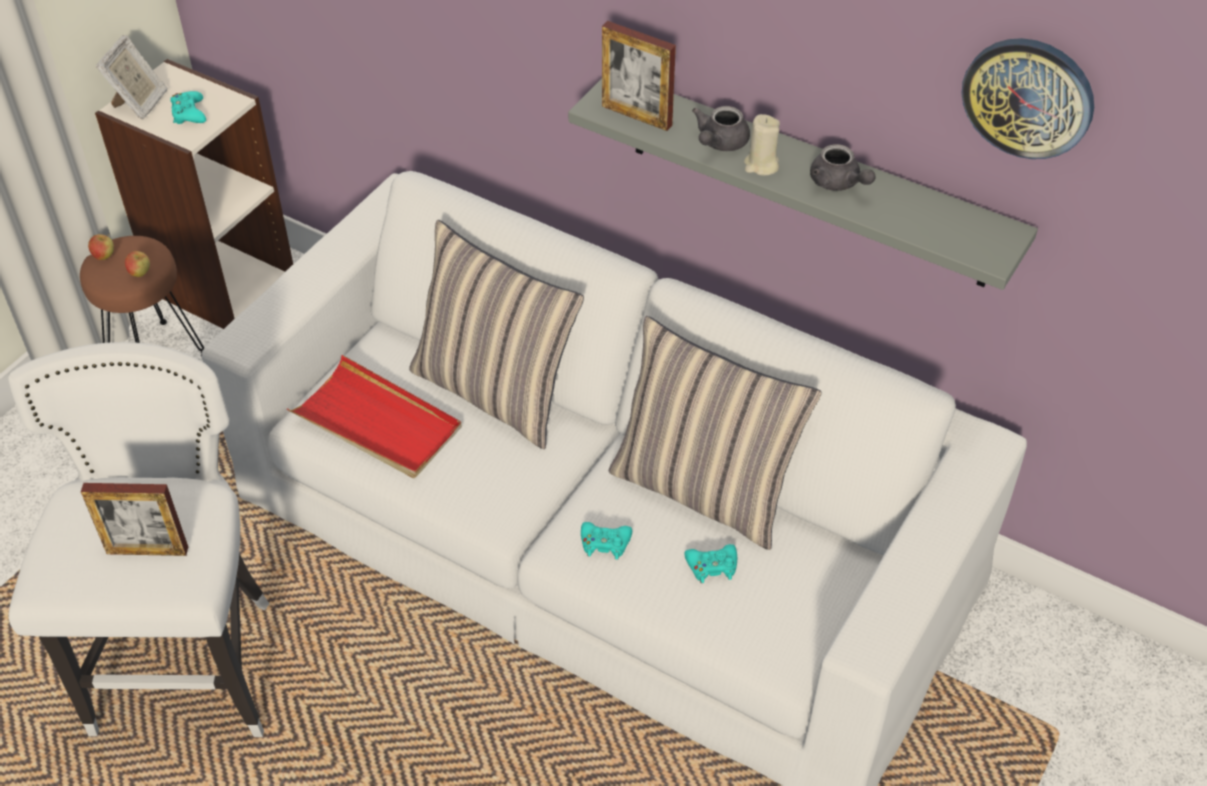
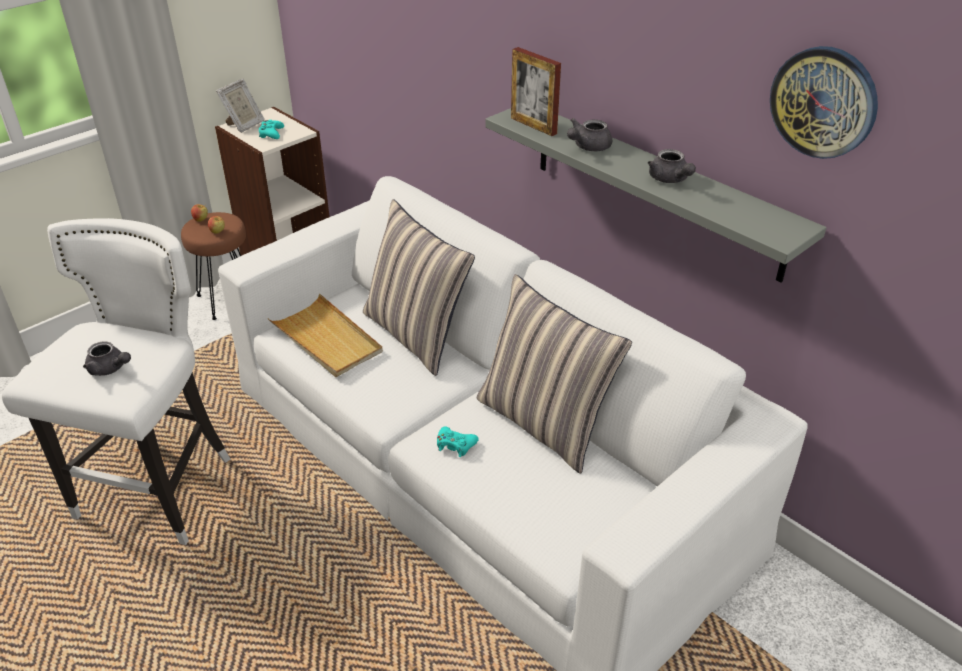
camera: 15 degrees right, 10 degrees down
picture frame [81,483,188,556] -> grey teapot [83,341,131,376]
red tray [287,355,462,478] -> beige tray [267,294,383,377]
turquoise game controller [684,544,737,583] -> none
beige candle [744,114,780,176] -> none

